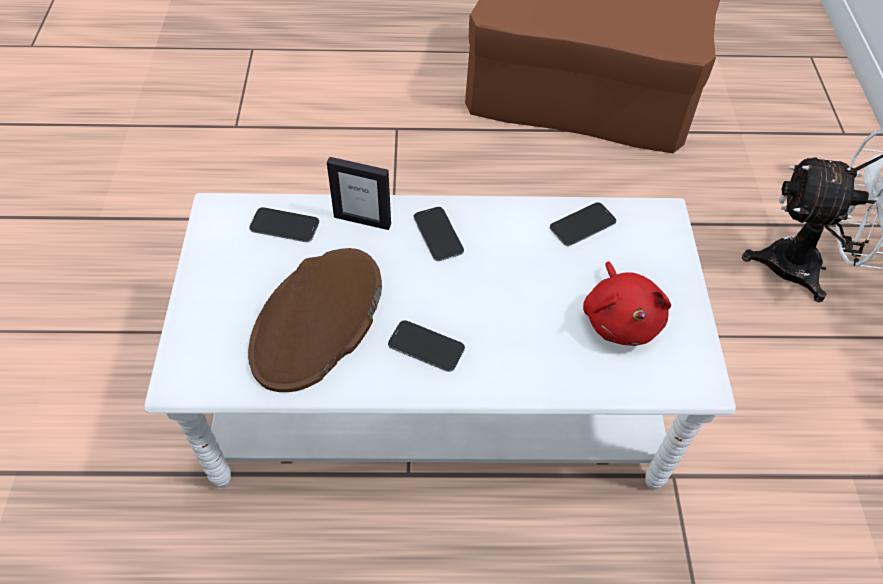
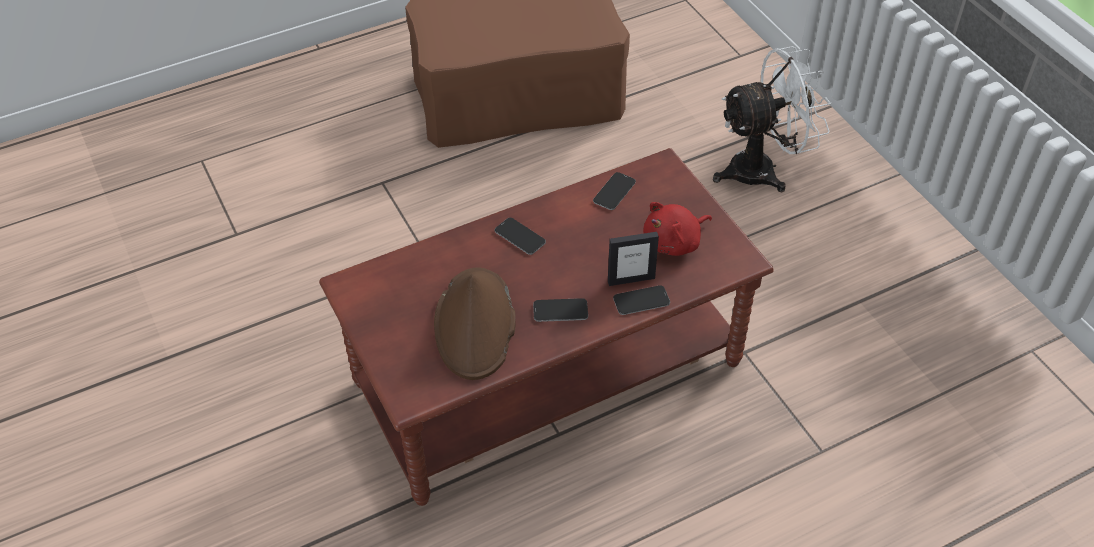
camera: 25 degrees left, 5 degrees down
white coffee table [144,193,736,489] -> brown coffee table [319,148,774,506]
phone [249,207,319,242] -> phone moved to [613,285,670,315]
picture frame [327,157,391,230] -> picture frame moved to [608,232,659,286]
red plush toy [583,261,671,346] -> red plush toy turned 90 degrees clockwise [643,202,712,256]

